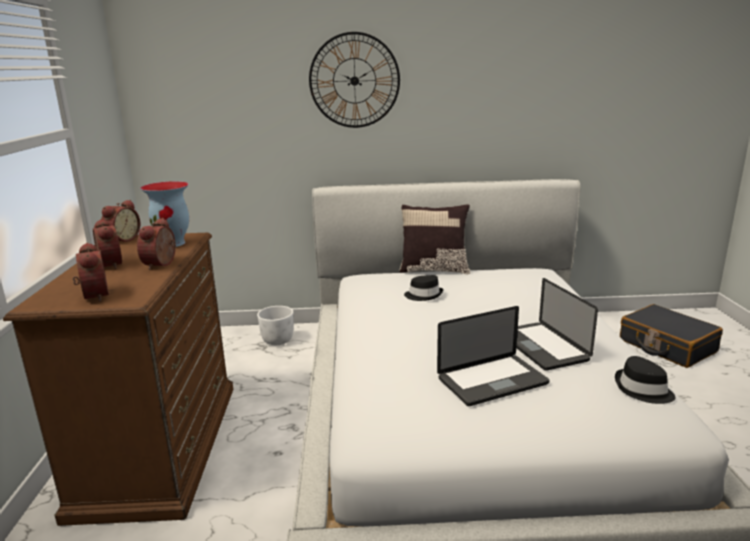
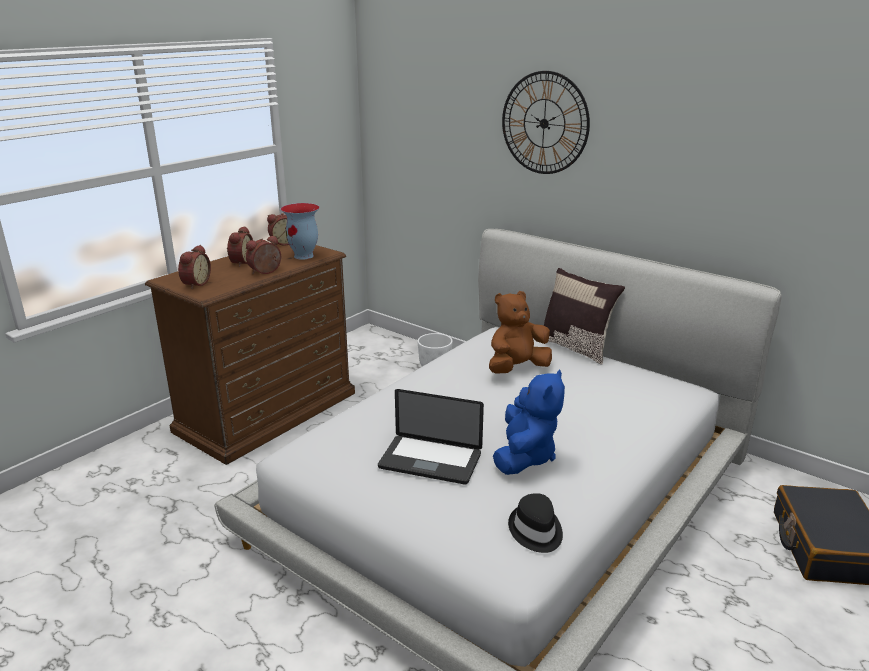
camera: 40 degrees right, 5 degrees up
black hat [404,275,443,301] -> brown plush toy [489,291,552,374]
laptop [516,278,598,371] -> blue plush toy [493,369,565,475]

